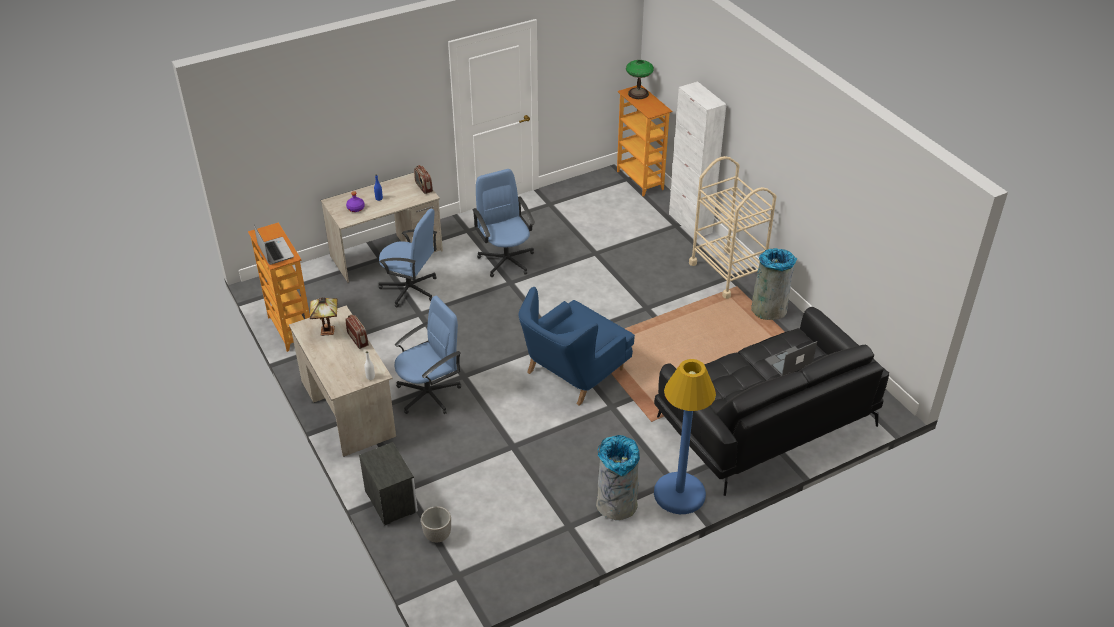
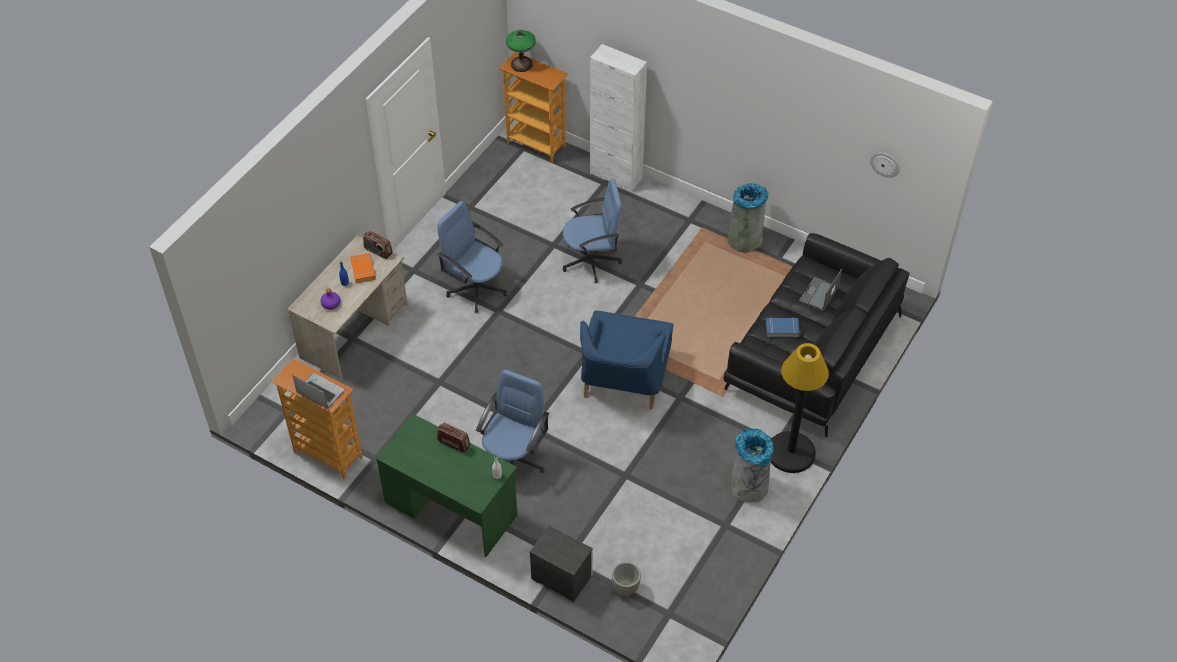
camera: 30 degrees left, 10 degrees up
beige desk [289,305,396,457] -> green desk [375,414,517,557]
table lamp [310,298,337,336] -> none
blue office chair [379,209,437,308] -> blue office chair moved to [563,178,622,283]
blue floor lamp [654,359,716,514] -> black floor lamp [771,343,829,473]
beige cart [689,156,777,299] -> none
none -> orange book [350,253,376,283]
none -> blue book [766,317,800,337]
none -> wall clock [870,152,900,178]

